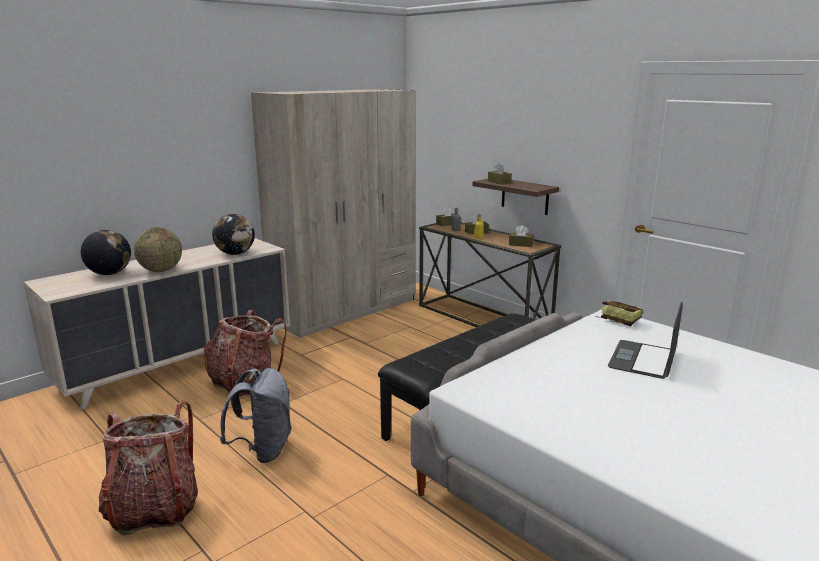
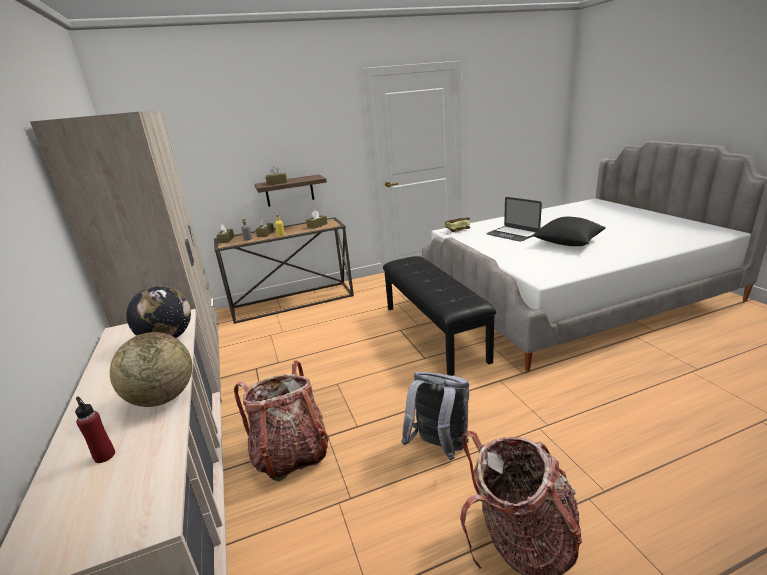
camera: 65 degrees left, 5 degrees up
globe [81,230,131,275] -> red bottle [75,396,115,463]
none -> black pillow [532,217,606,246]

